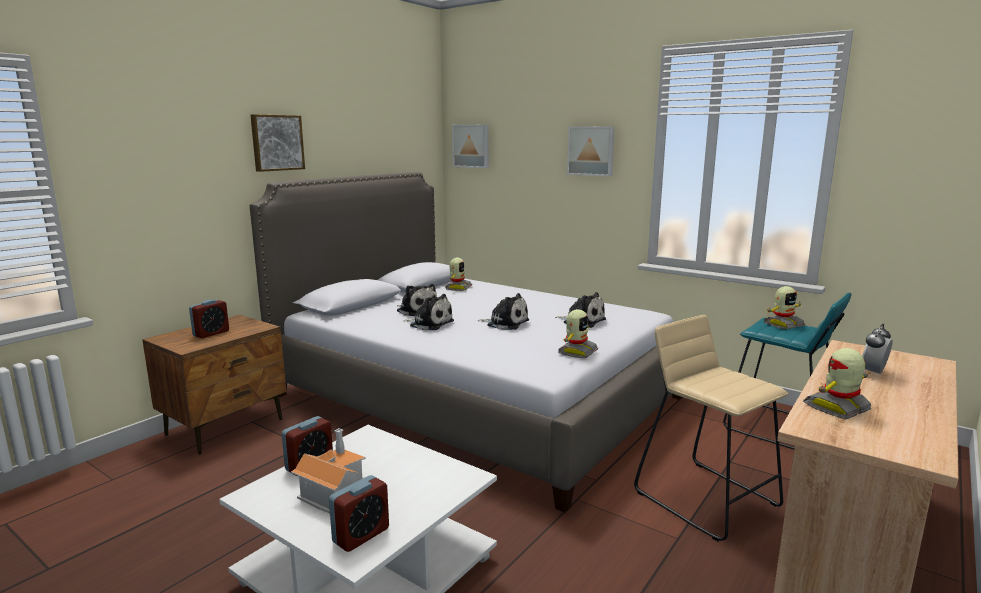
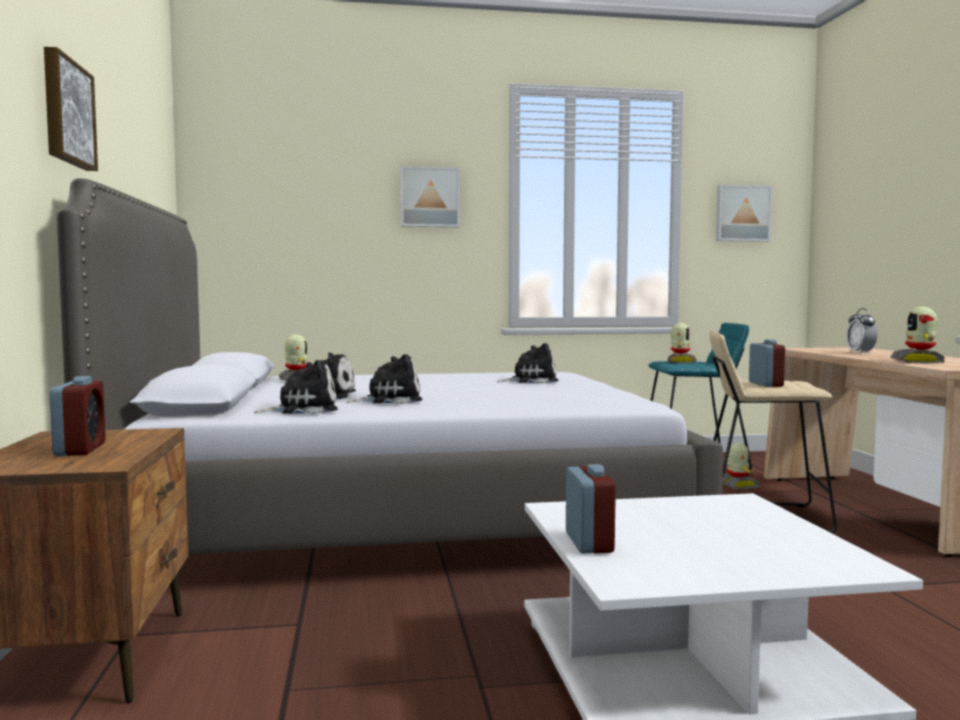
camera: 45 degrees left, 10 degrees down
toy house [291,428,366,513] -> none
alarm clock [329,475,389,552] -> alarm clock moved to [749,339,785,387]
picture [452,125,489,168] -> picture moved to [716,185,772,242]
plush toy [478,293,529,330] -> plush toy moved to [254,360,338,414]
toy robot [558,309,598,358] -> toy robot moved to [723,443,761,489]

